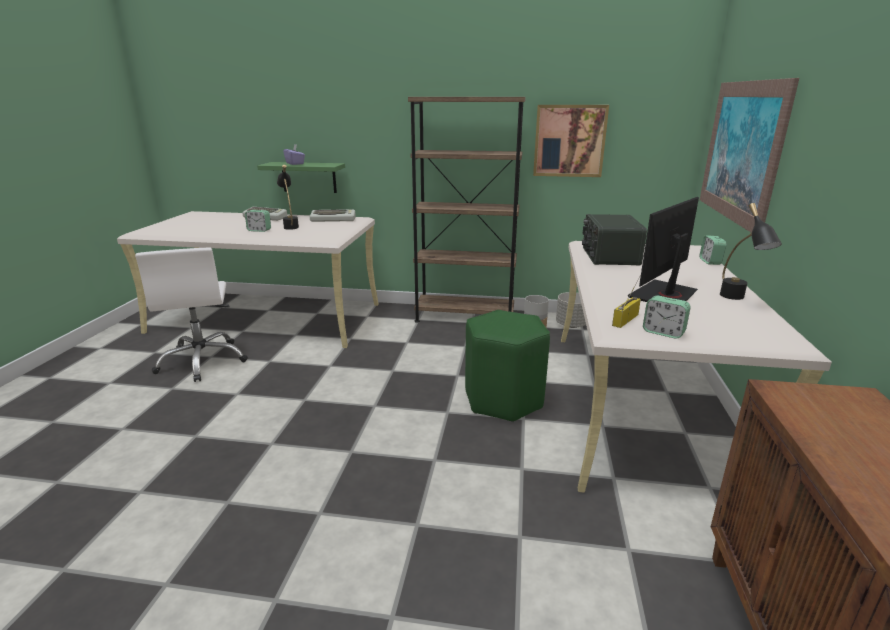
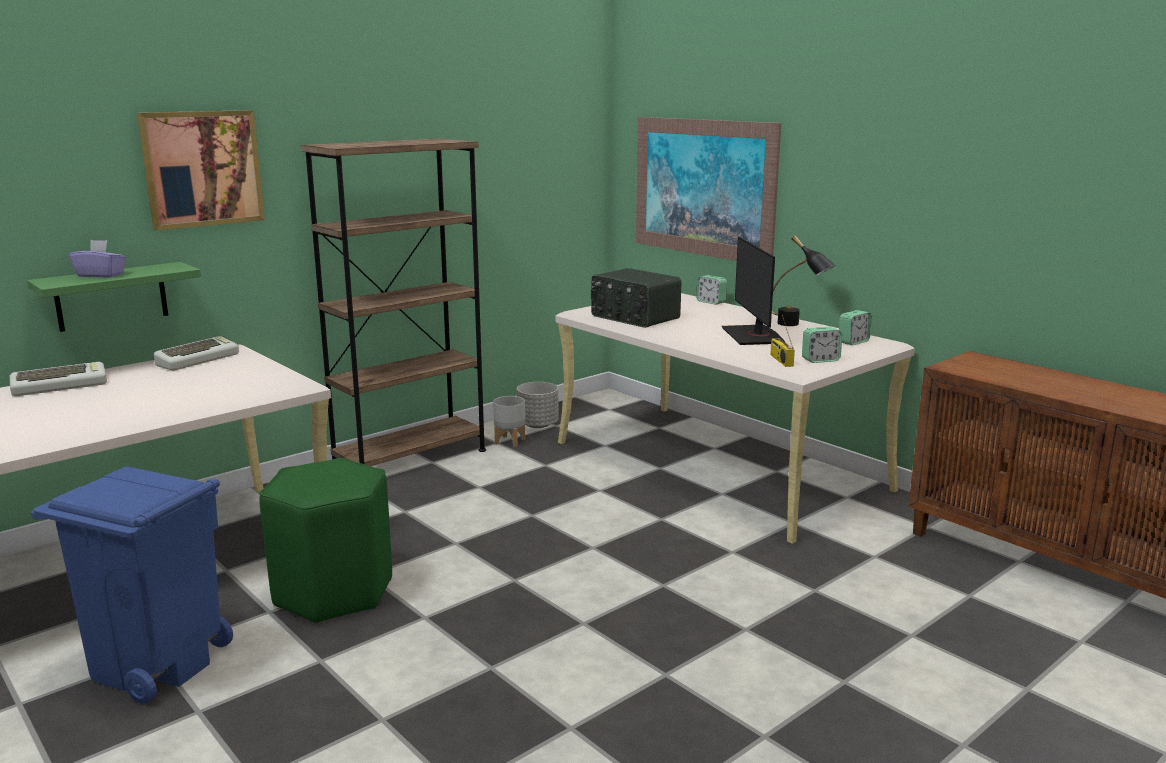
camera: 50 degrees left, 5 degrees down
white office chair [135,248,248,382] -> blue trash can [31,467,233,704]
alarm clock [245,210,271,232] -> alarm clock moved to [839,310,872,345]
black table lamp [277,164,299,230] -> none
green stool [465,310,550,422] -> green stool moved to [259,458,392,624]
picture [533,105,609,177] -> picture moved to [137,110,265,231]

